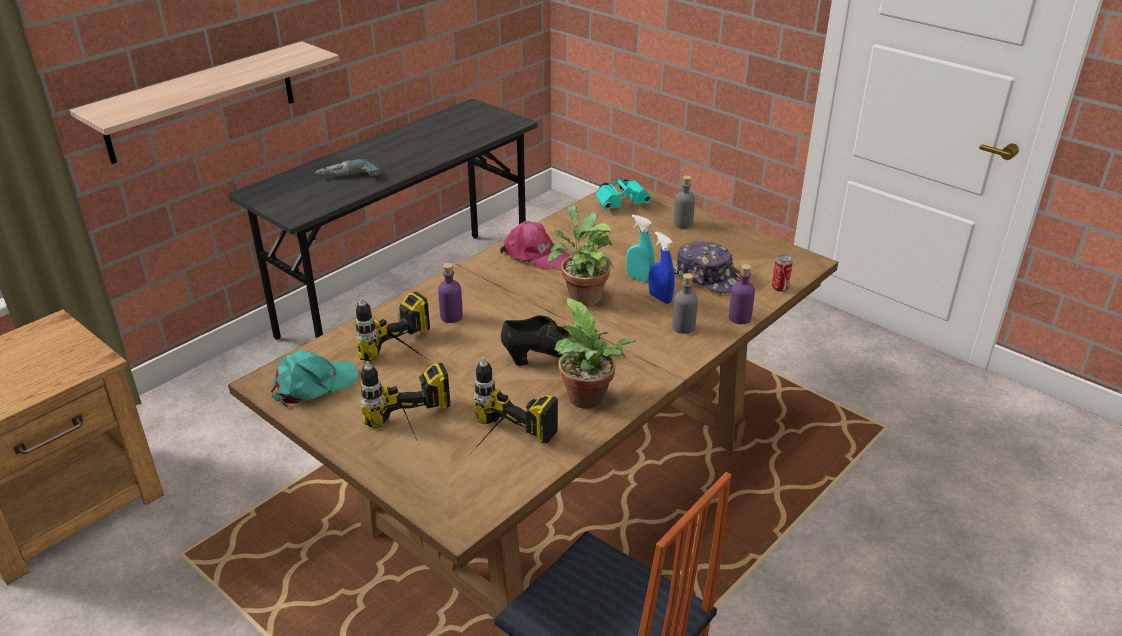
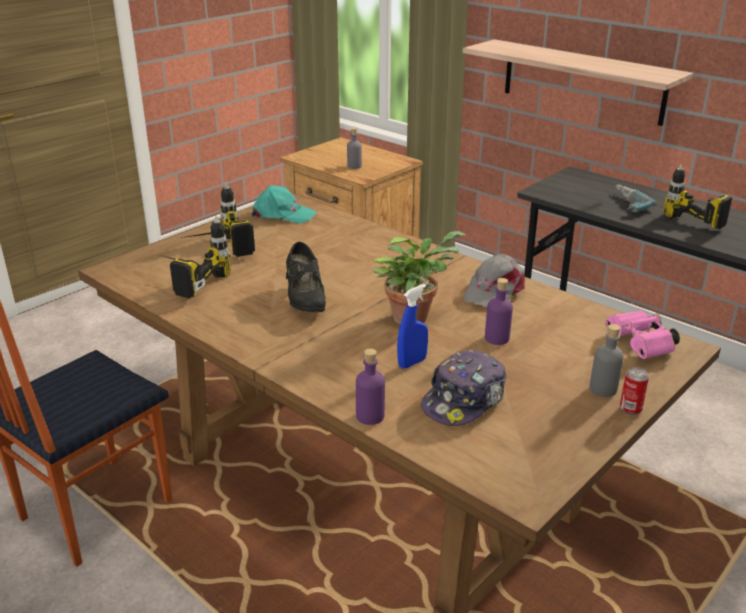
camera: 90 degrees right, 5 degrees down
turquoise cap [271,350,359,407] -> turquoise cap turned 45 degrees counterclockwise [252,185,317,224]
power drill [356,291,430,361] -> power drill moved to [663,164,732,229]
purple bottle [438,263,463,323] -> purple bottle moved to [485,278,513,345]
pink cap [500,221,569,270] -> grey cap [463,254,525,307]
potted plant [554,298,636,409] -> none
turquoise binoculars [595,177,652,210] -> pink binoculars [605,310,680,359]
turquoise spray bottle [626,215,655,283] -> none
grey bottle [672,273,698,334] -> grey bottle moved to [347,128,362,169]
can [772,255,793,292] -> can moved to [620,367,649,415]

